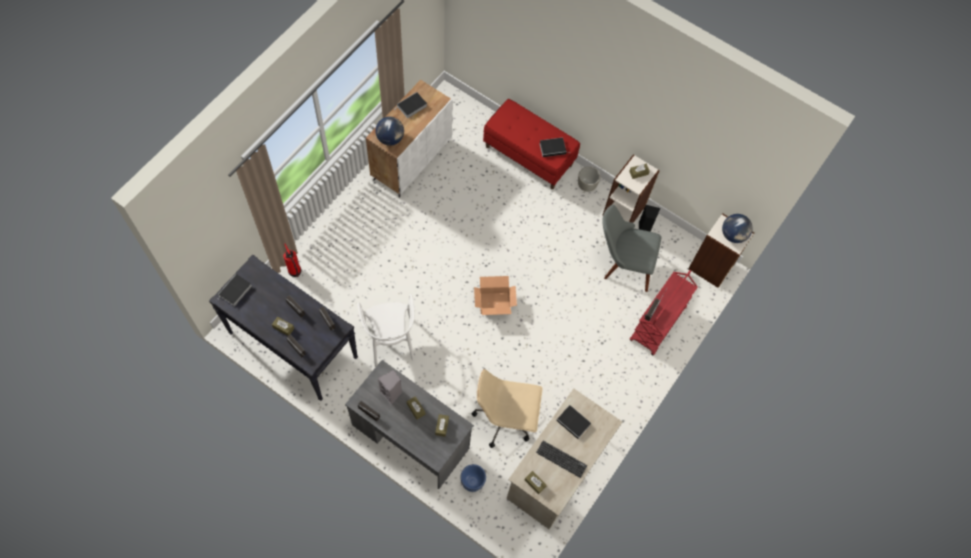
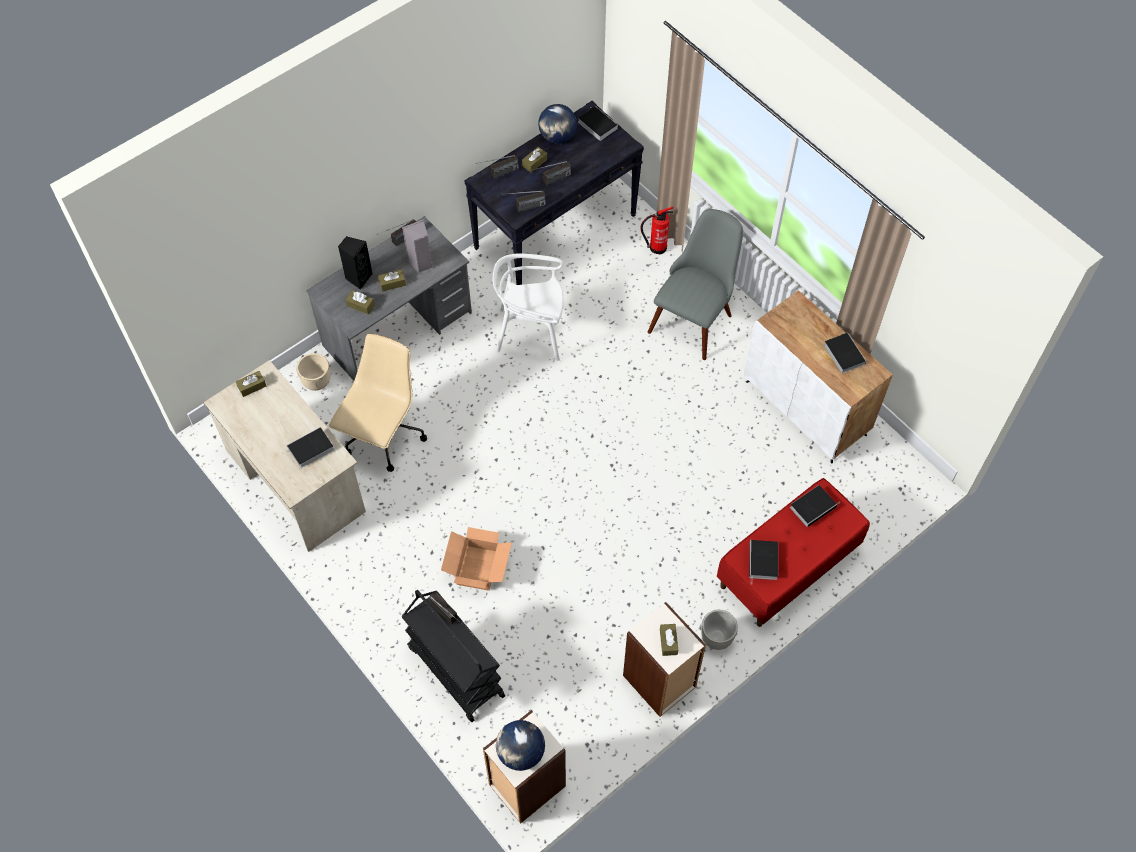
camera: 110 degrees right, 5 degrees down
globe [375,117,404,146] -> globe moved to [538,104,577,143]
blue planter [461,464,486,492] -> beige planter [297,353,330,391]
cardboard box [474,276,517,315] -> cardboard box moved to [441,527,512,591]
keyboard [536,441,587,478] -> none
grey chair [602,205,662,292] -> grey chair moved to [647,209,743,360]
red cart [629,270,698,356] -> black cart [401,590,505,722]
black speaker [639,205,660,232] -> black speaker moved to [338,236,373,290]
none -> book [790,485,839,527]

